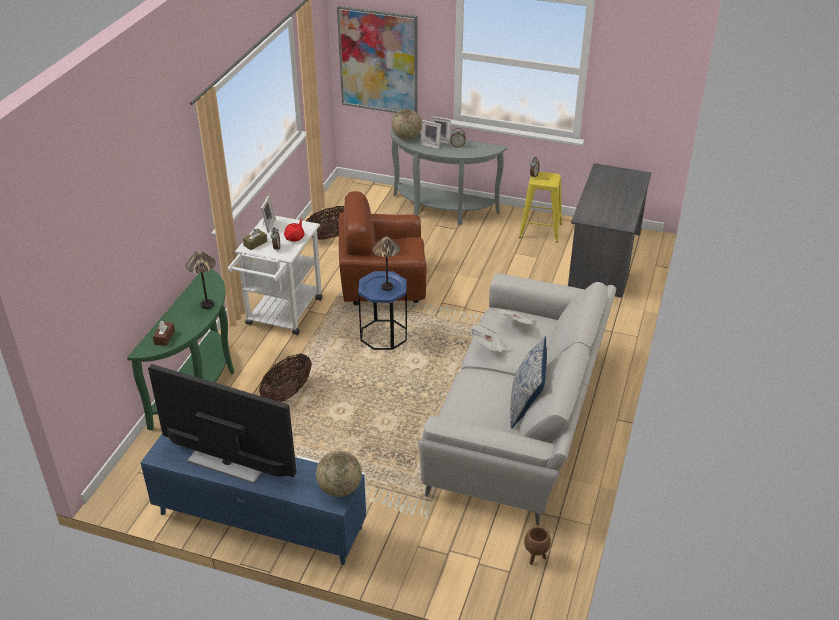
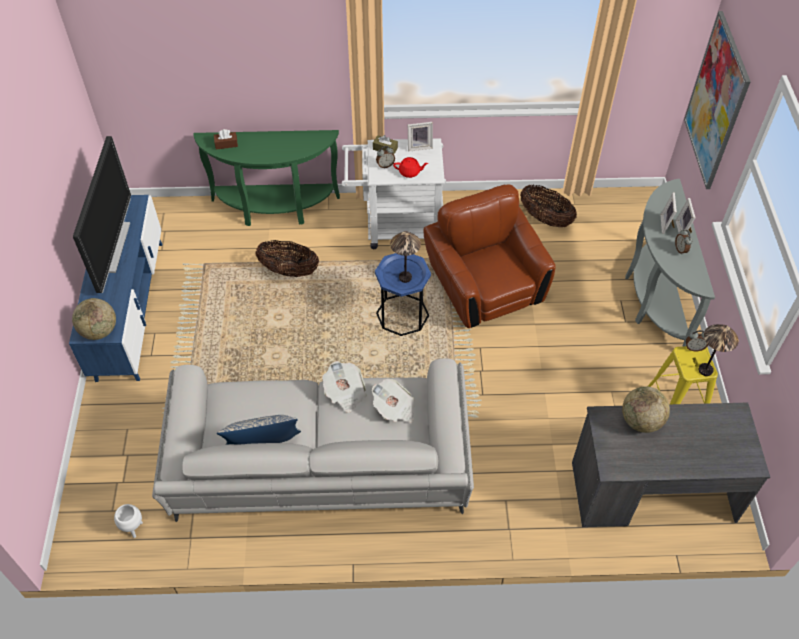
camera: 70 degrees right, 15 degrees up
table lamp [185,251,216,309] -> table lamp moved to [699,324,738,376]
globe [392,109,422,140] -> globe moved to [622,386,670,433]
brown planter [524,527,551,565] -> white planter [114,504,143,538]

